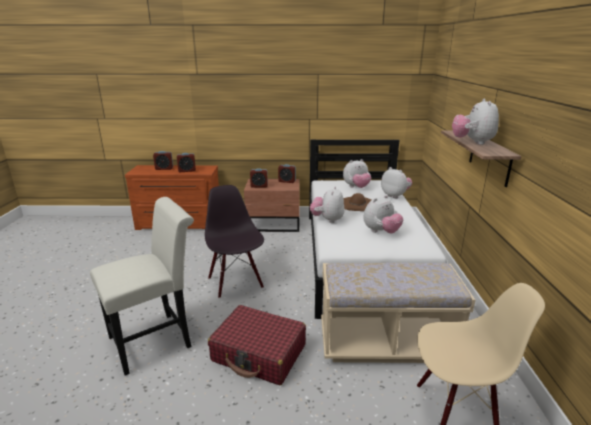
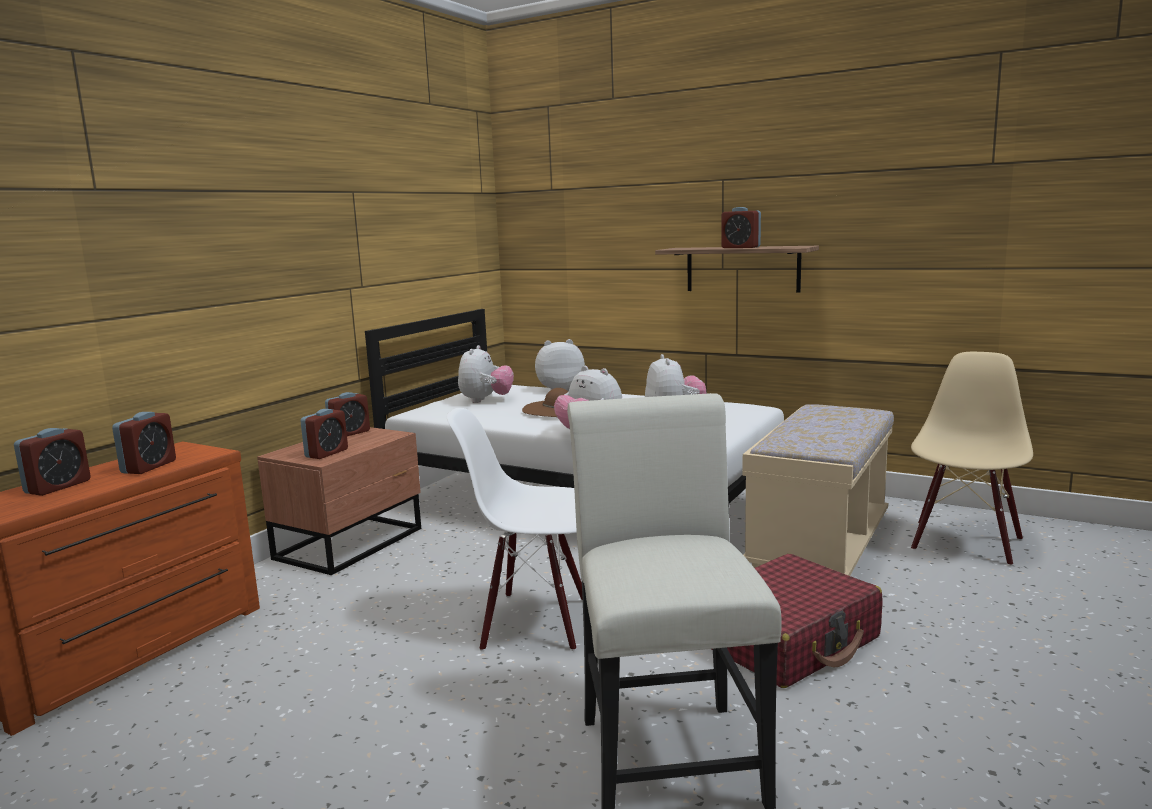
camera: 60 degrees left, 10 degrees down
black chair [205,185,264,298] -> white chair [447,408,583,651]
plush toy [452,99,499,145] -> alarm clock [721,207,761,248]

